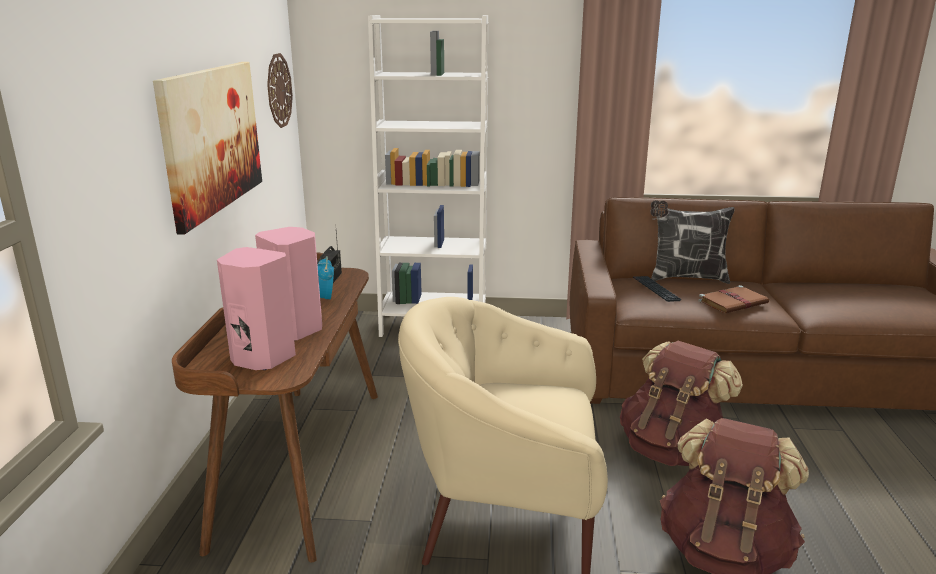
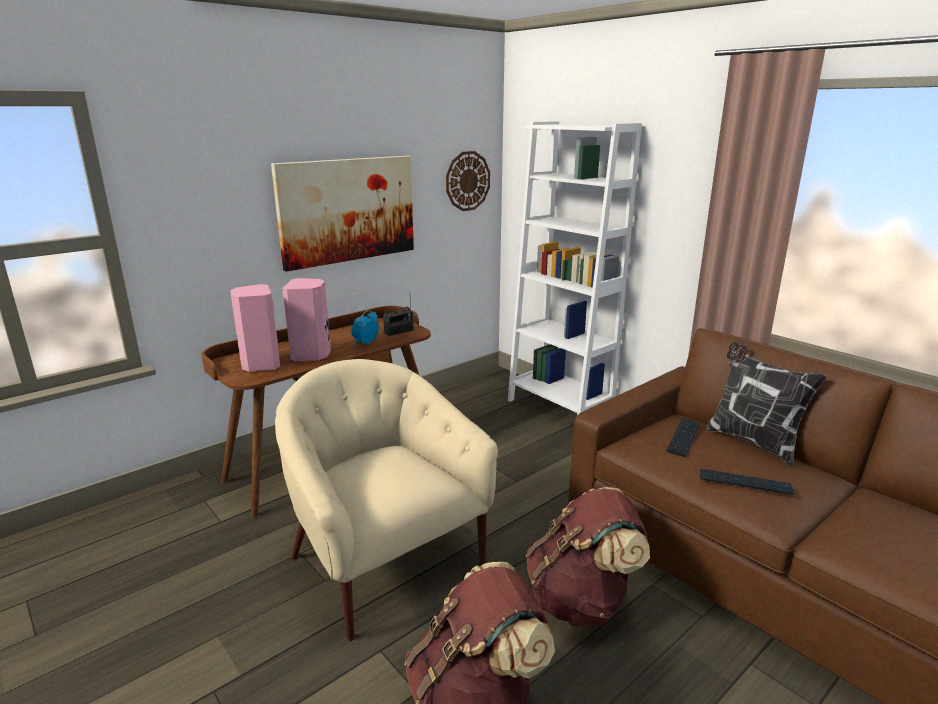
camera: 45 degrees right, 0 degrees up
brown book [698,285,769,313] -> keyboard [700,469,794,495]

